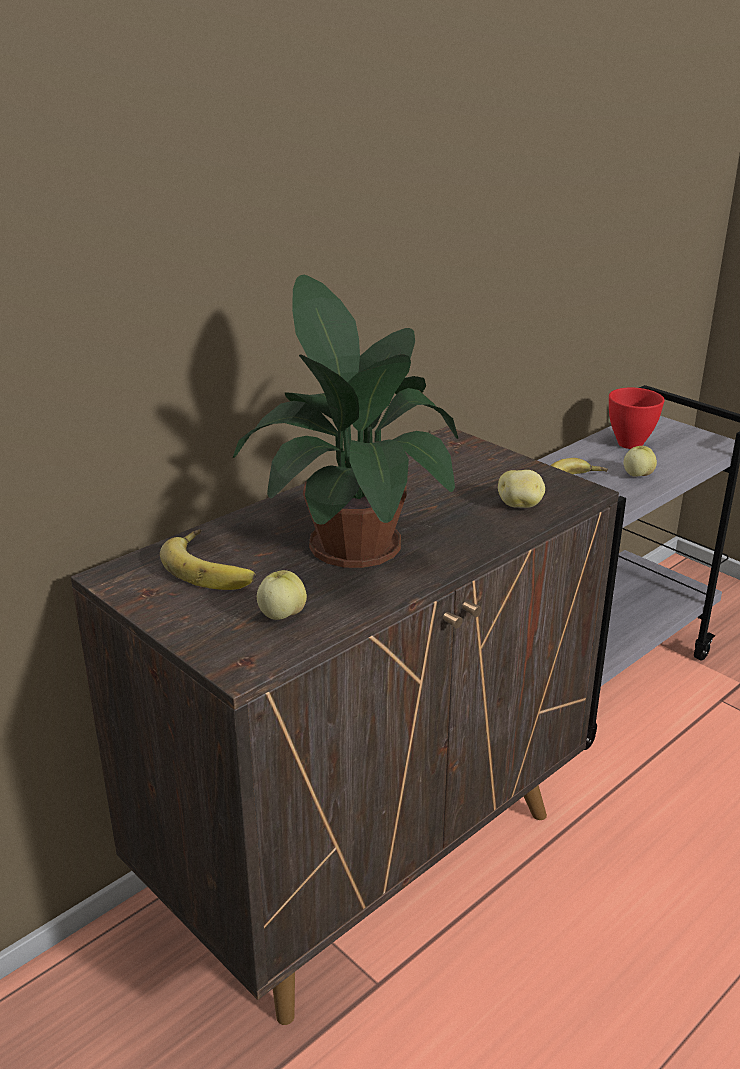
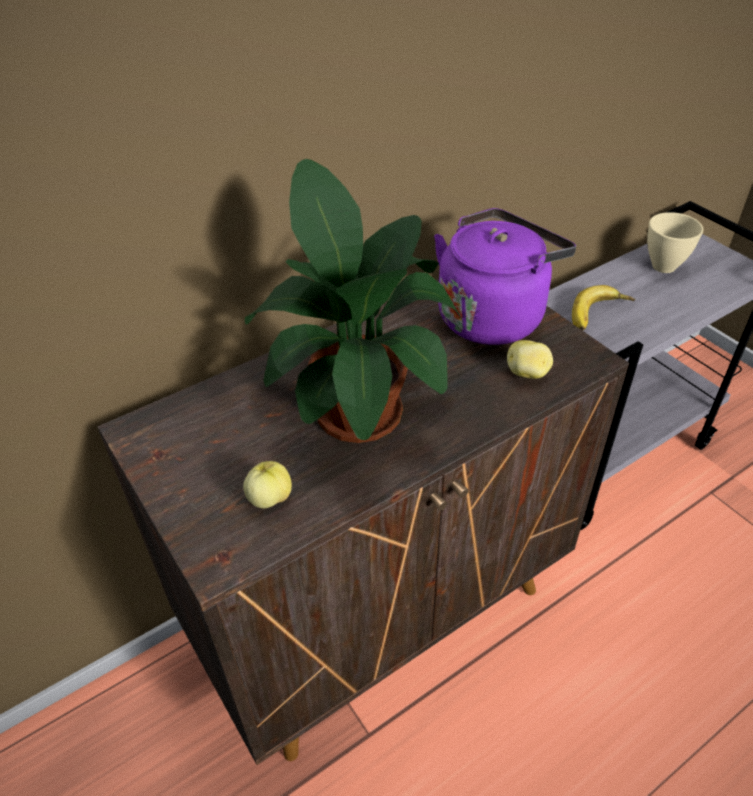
camera: 10 degrees right, 15 degrees up
banana [160,529,256,590] -> none
red bowl [609,388,664,449] -> beige bowl [647,212,703,273]
apple [624,446,657,477] -> none
none -> purple kettle [434,208,576,345]

